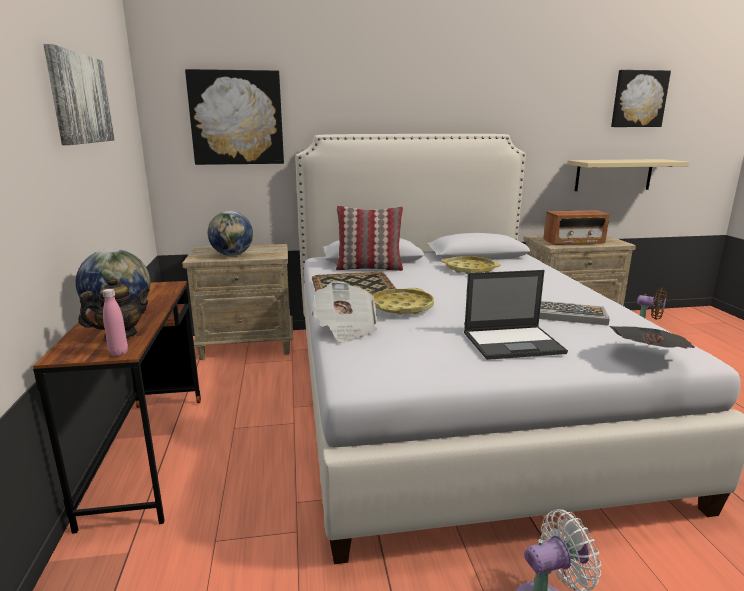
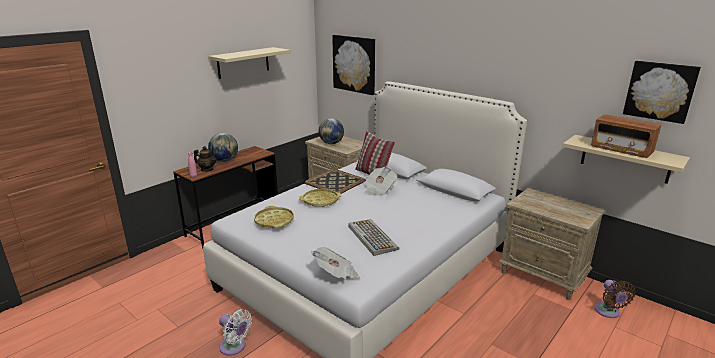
camera: 50 degrees right, 5 degrees up
picture [43,44,115,145] -> beige shelf [208,47,291,79]
newspaper [311,281,377,343] -> newspaper moved to [365,167,397,196]
yellow tray [441,256,500,274] -> yellow tray moved to [254,206,294,228]
laptop [464,270,568,360] -> none
radio [543,210,610,245] -> radio moved to [591,114,662,158]

